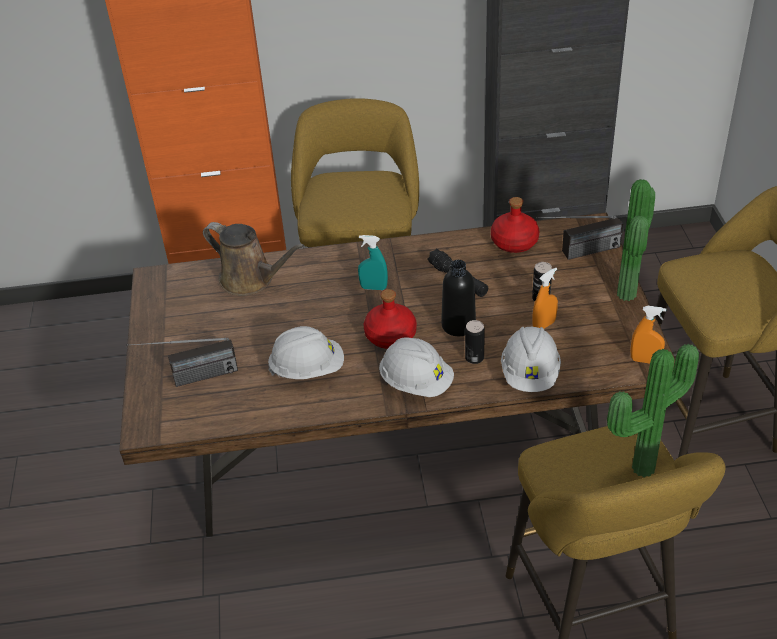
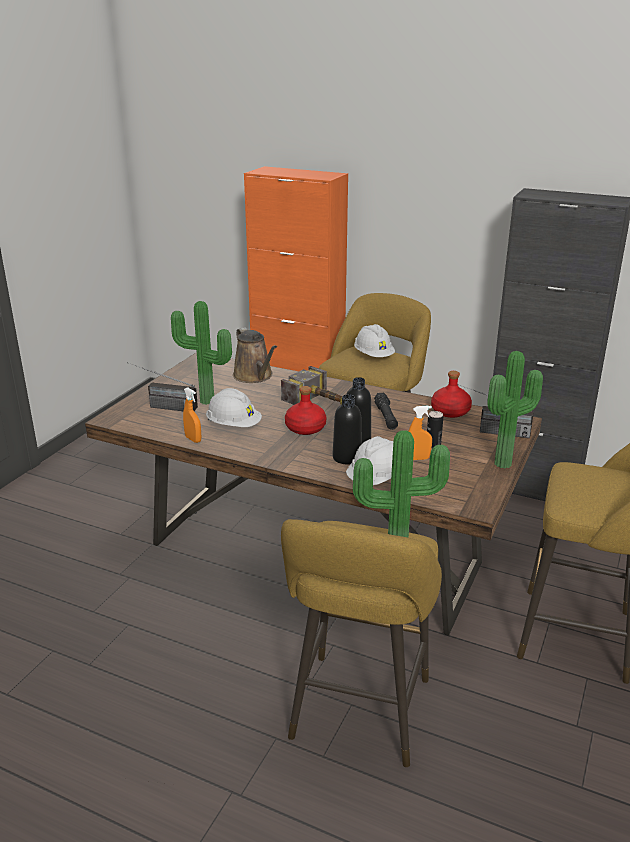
camera: 30 degrees right, 15 degrees down
turquoise spray bottle [358,235,388,290] -> hammer [281,366,342,405]
white hard hat [379,337,454,397] -> white hard hat moved to [354,324,395,357]
can [465,320,485,364] -> black bottle [333,394,362,464]
orange spray bottle [630,306,666,364] -> orange spray bottle moved to [183,387,201,443]
none -> potted plant [171,301,232,405]

